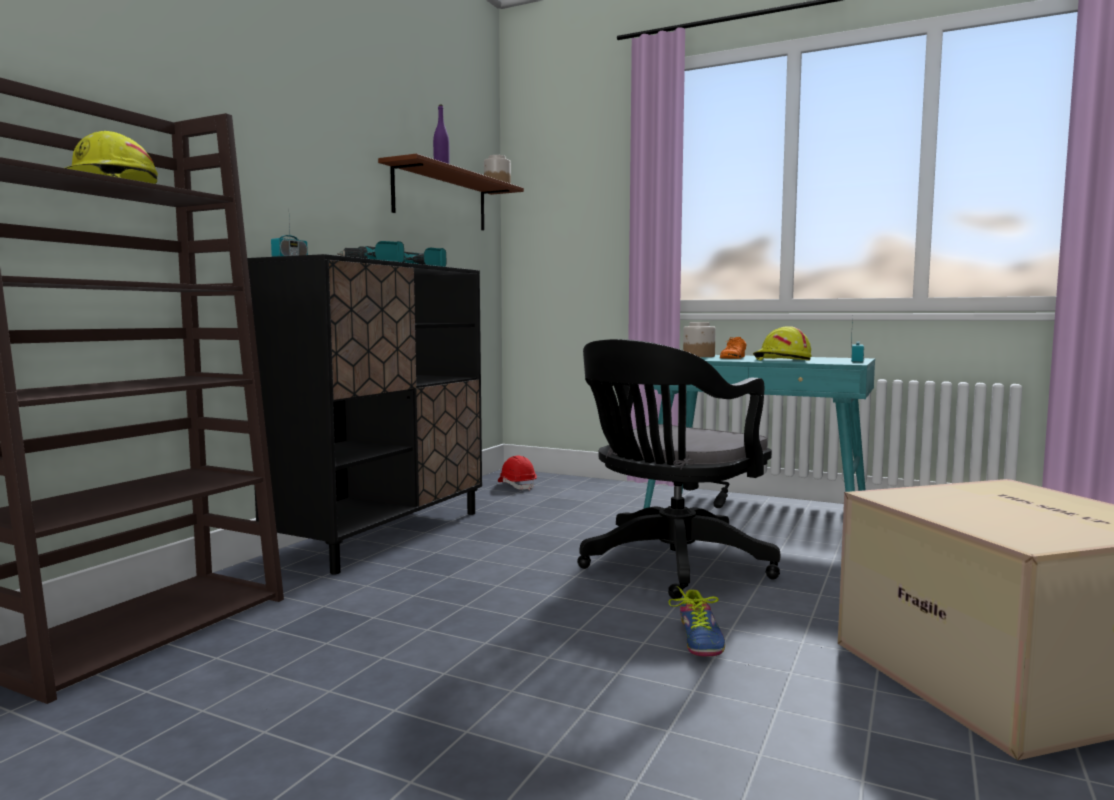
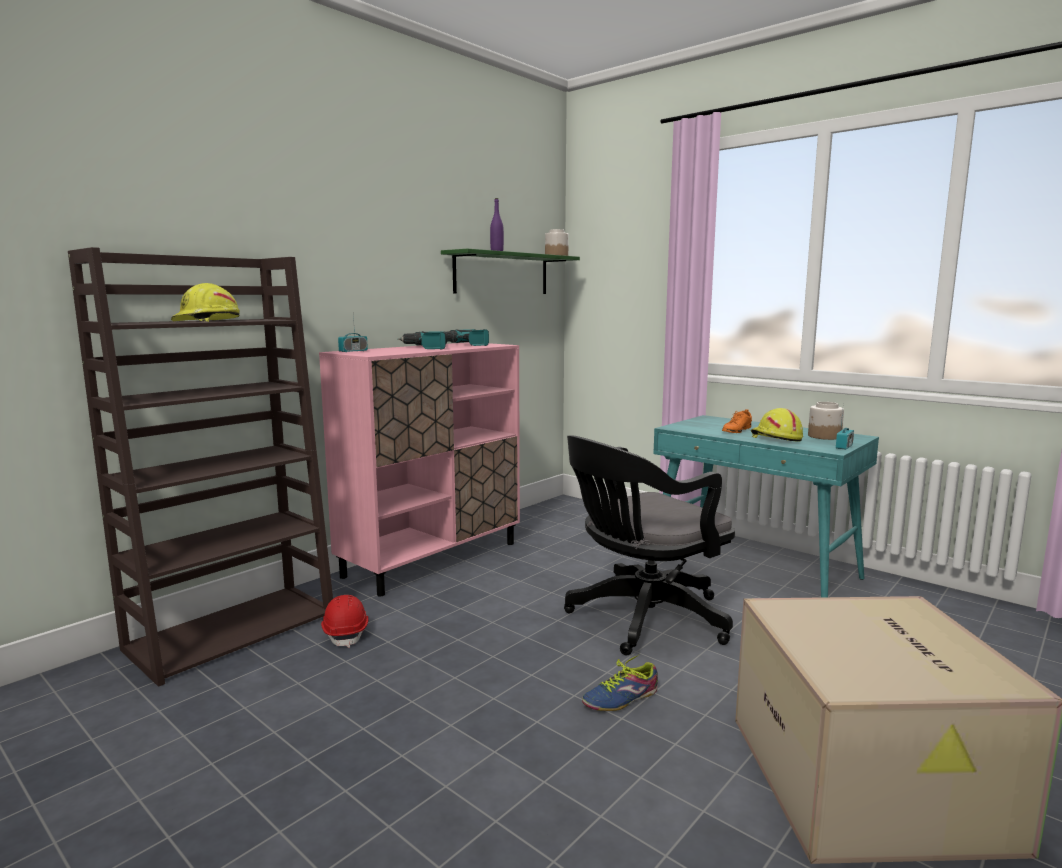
camera: 15 degrees right, 5 degrees up
black cabinet [247,254,482,575] -> pink cabinet [319,342,520,596]
brown shelf [378,154,524,230] -> green shelf [441,249,580,294]
red hard hat [498,456,537,490] -> red hard hat moved to [321,595,369,648]
shoe [668,586,725,657] -> shoe turned 45 degrees clockwise [582,654,658,711]
jar [683,322,716,357] -> jar moved to [808,402,844,440]

